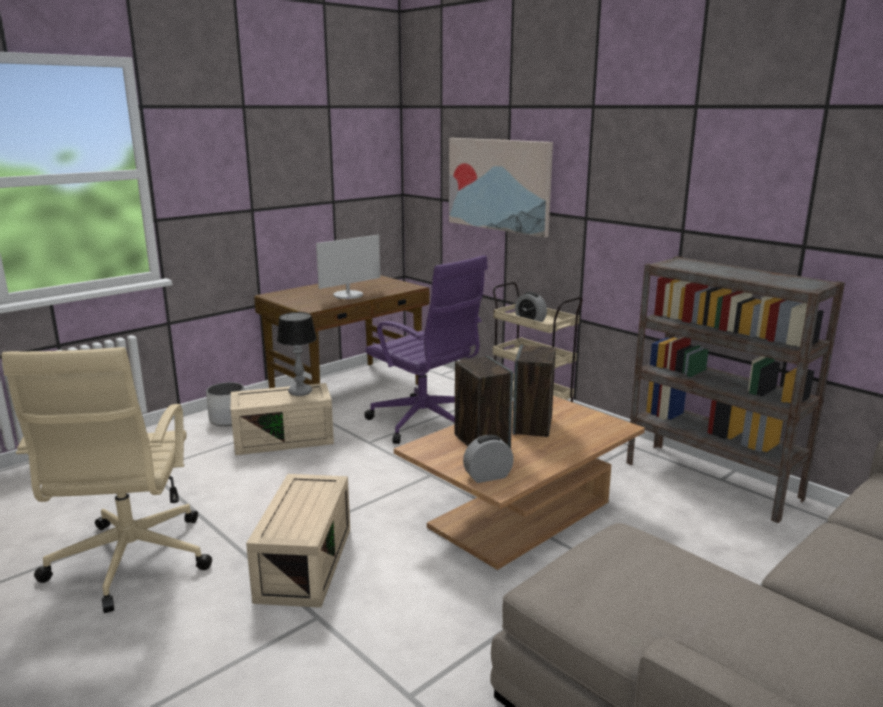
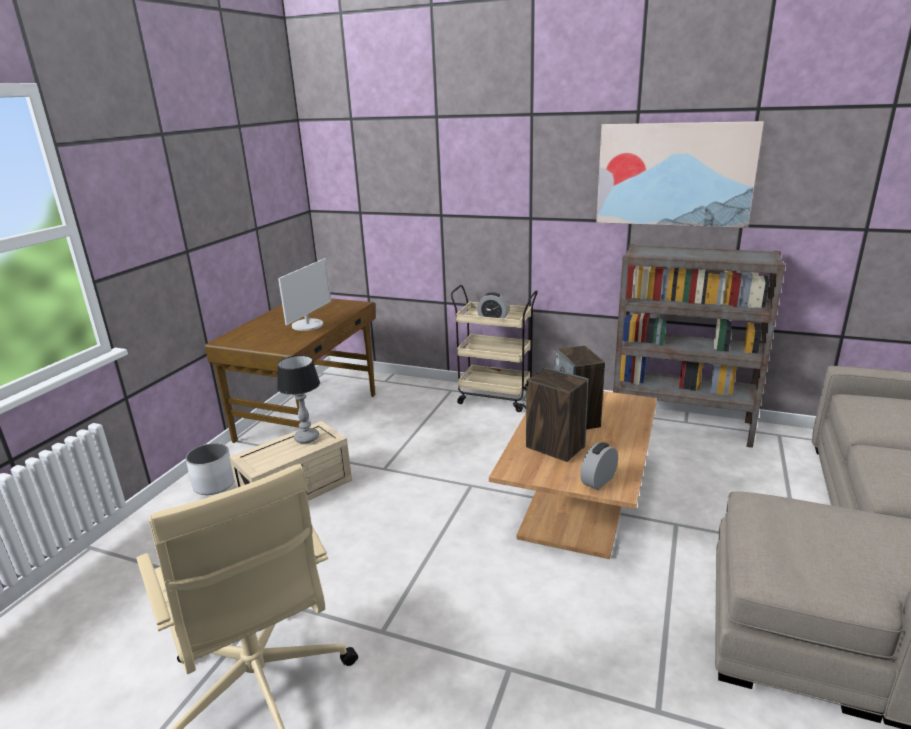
camera: 25 degrees left, 5 degrees up
beige storage box [246,474,350,608] -> none
purple office chair [364,255,488,444] -> none
picture [449,138,553,237] -> picture moved to [596,121,764,228]

